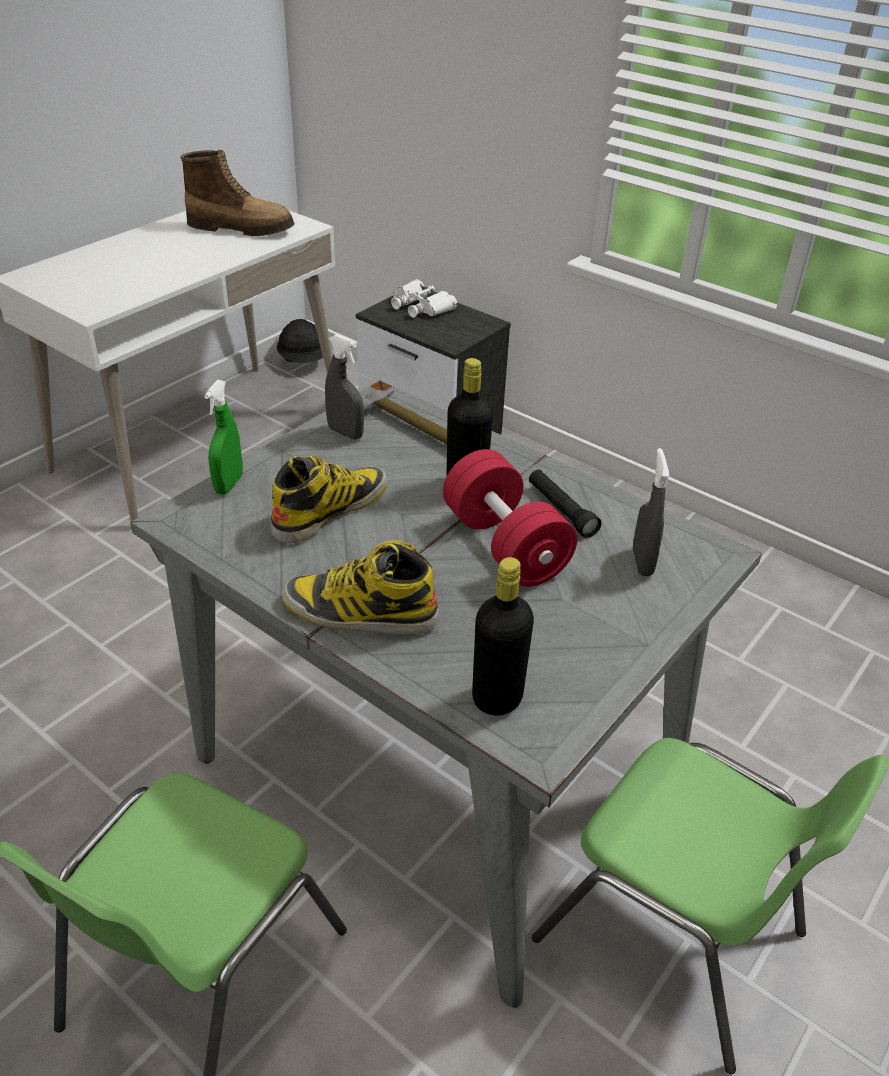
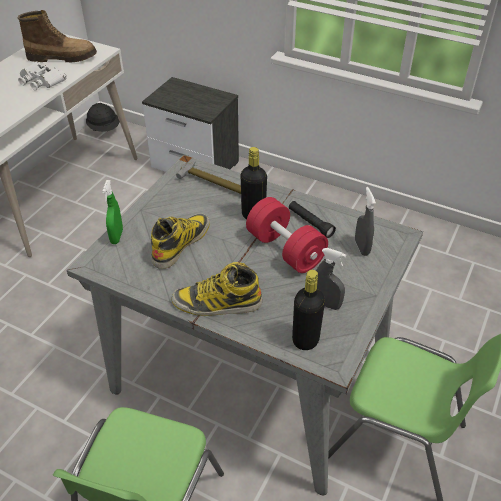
camera: 10 degrees left, 5 degrees up
grey spray bottle [325,334,364,440] -> grey spray bottle moved to [316,248,346,310]
white binoculars [391,279,457,318] -> white binoculars moved to [18,61,67,91]

